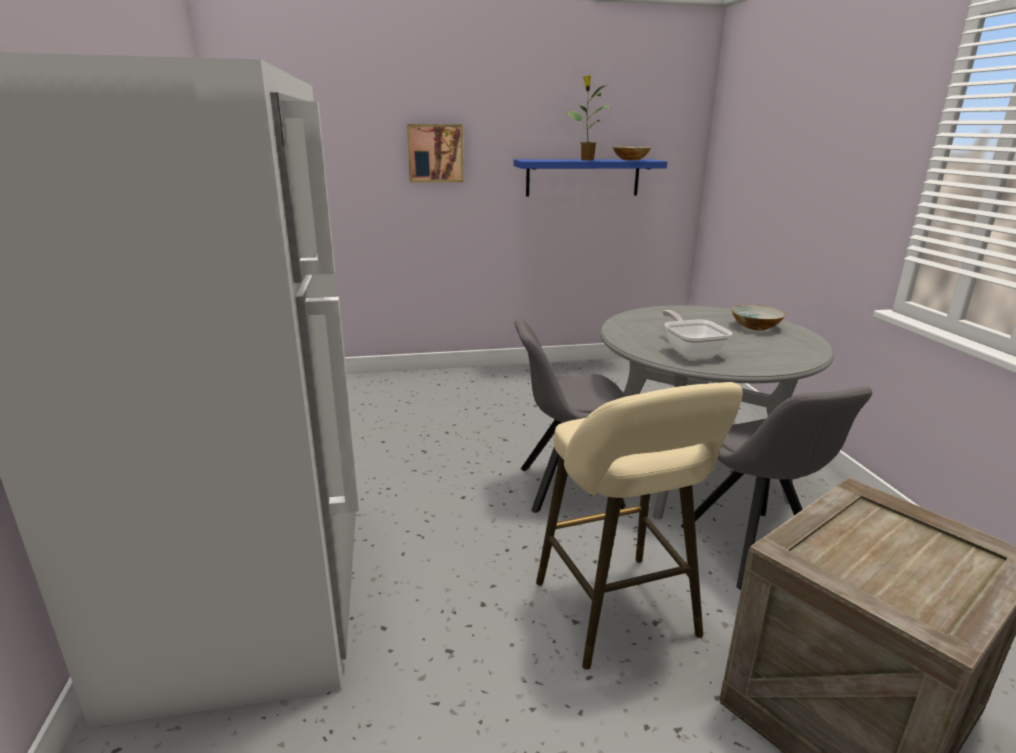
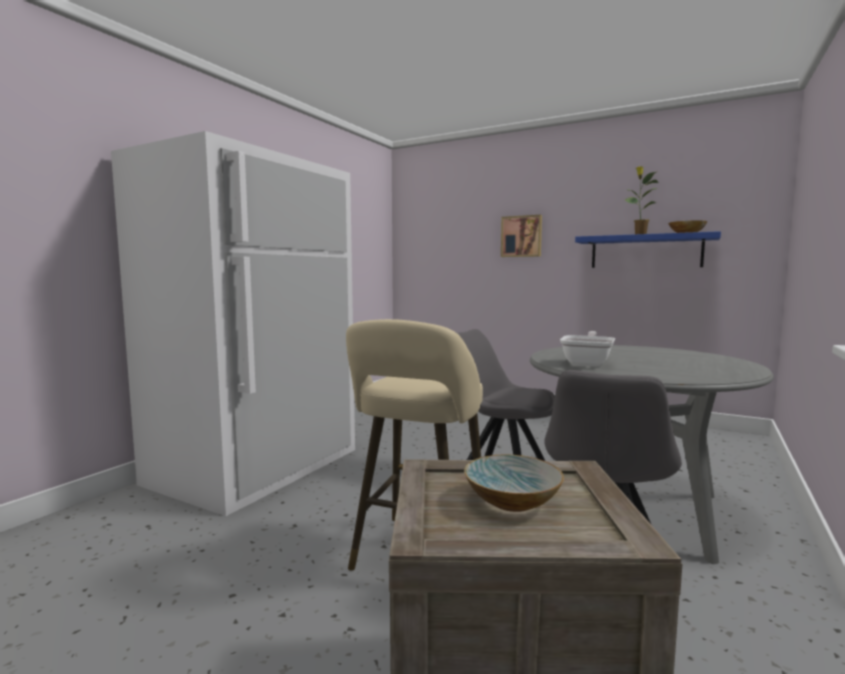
camera: 40 degrees right, 15 degrees down
bowl [731,305,786,331] -> bowl moved to [464,454,564,512]

